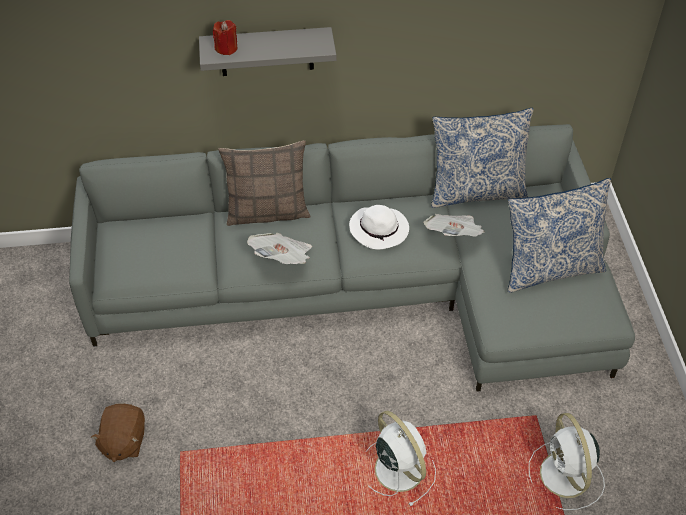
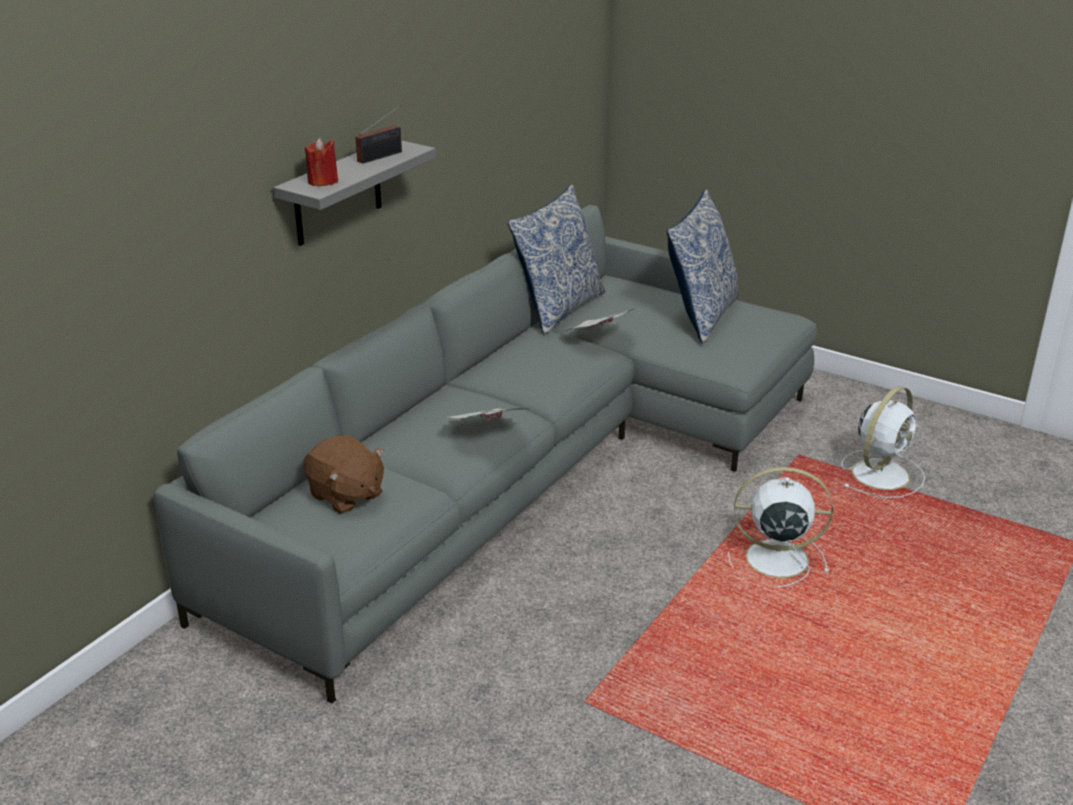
camera: 50 degrees left, 20 degrees down
brown plush toy [91,403,145,462] -> brown plush toy moved to [303,435,385,514]
pillow [218,140,311,226] -> none
white hat [349,205,409,249] -> none
white fan [529,413,605,510] -> white fan turned 75 degrees counterclockwise [841,386,925,498]
none -> radio [355,105,402,164]

